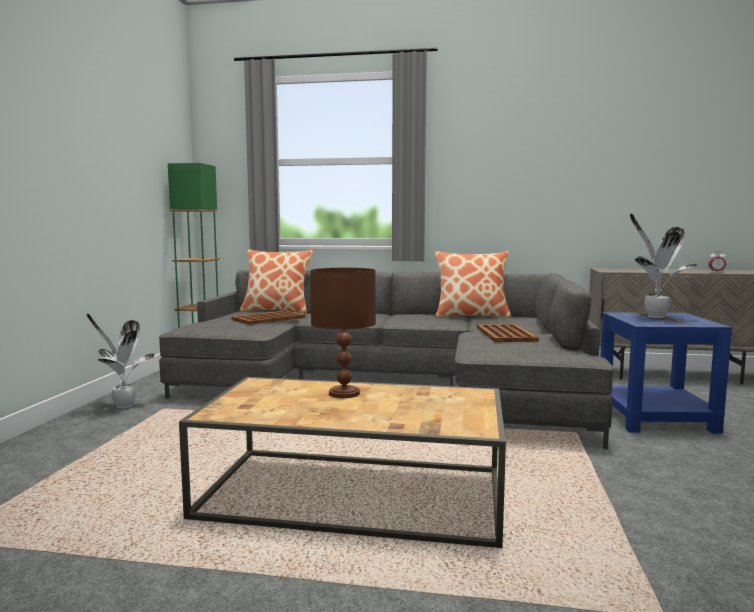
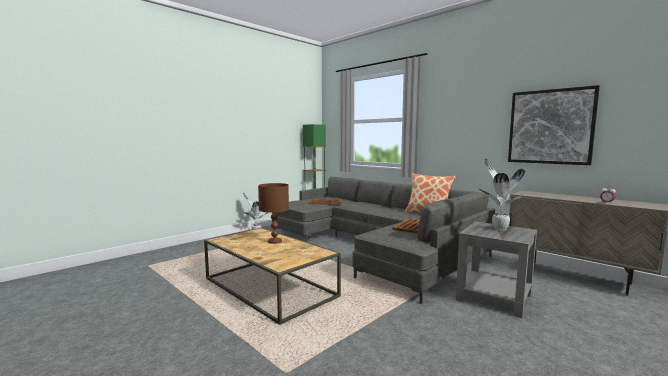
camera: 35 degrees right, 0 degrees up
pillow [239,249,313,313] -> none
blue side table [600,312,732,434] -> grey side table [456,222,537,318]
none -> picture [508,85,600,165]

